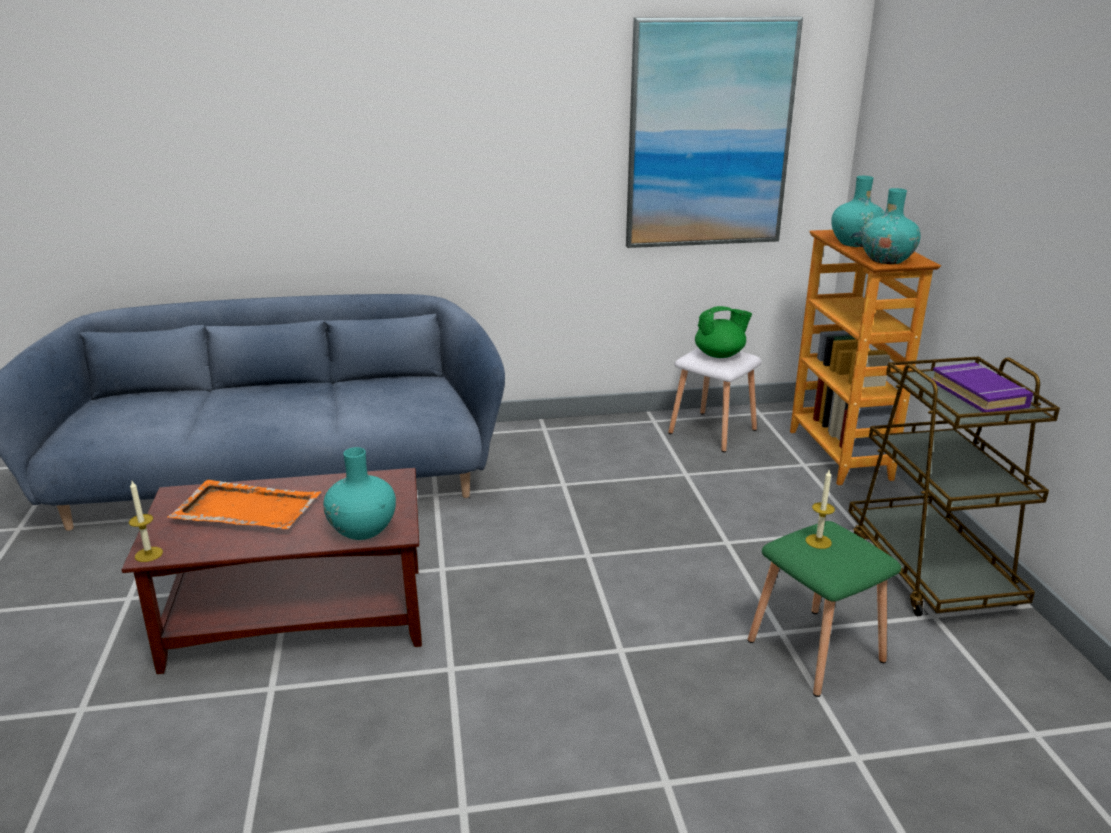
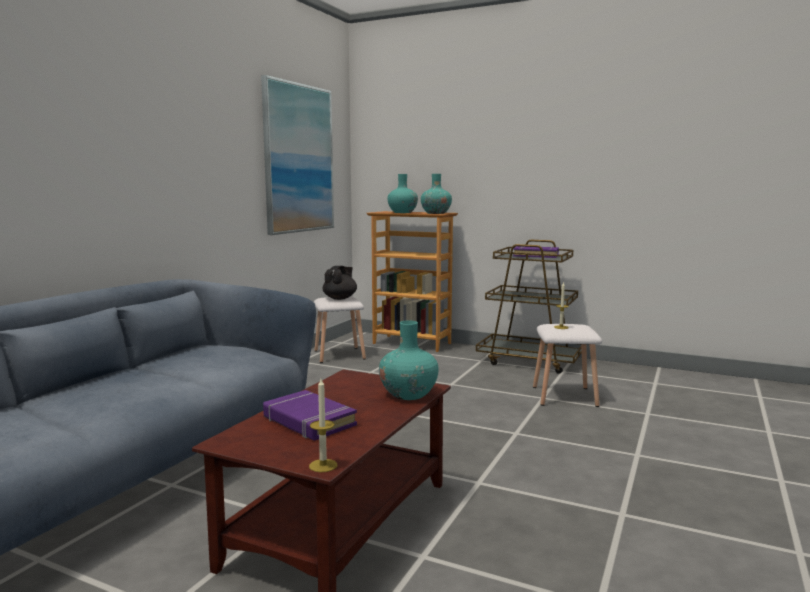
camera: 55 degrees left, 15 degrees down
orange tray [167,480,321,529] -> purple book [263,390,357,440]
green teapot [695,306,752,358] -> black teapot [323,266,357,300]
green stool [748,521,901,697] -> white stool [533,324,602,407]

